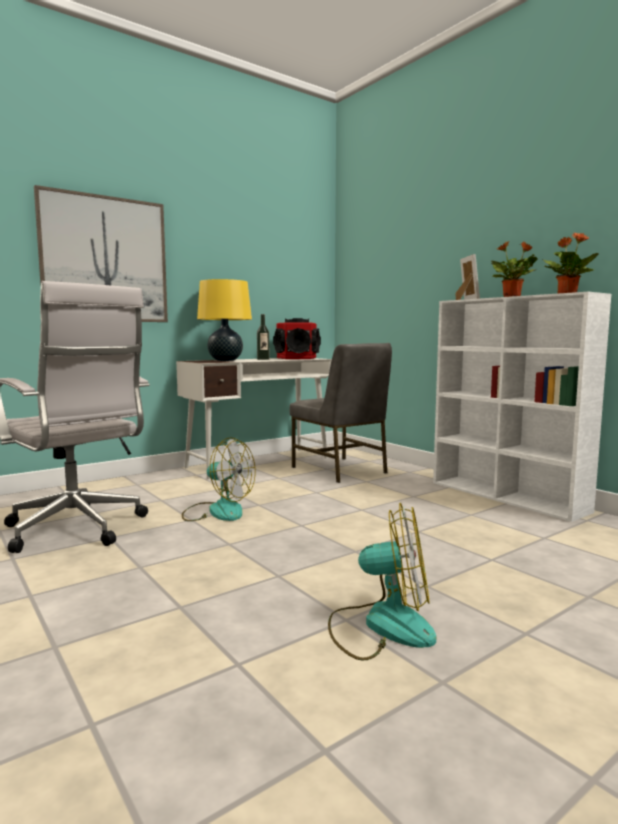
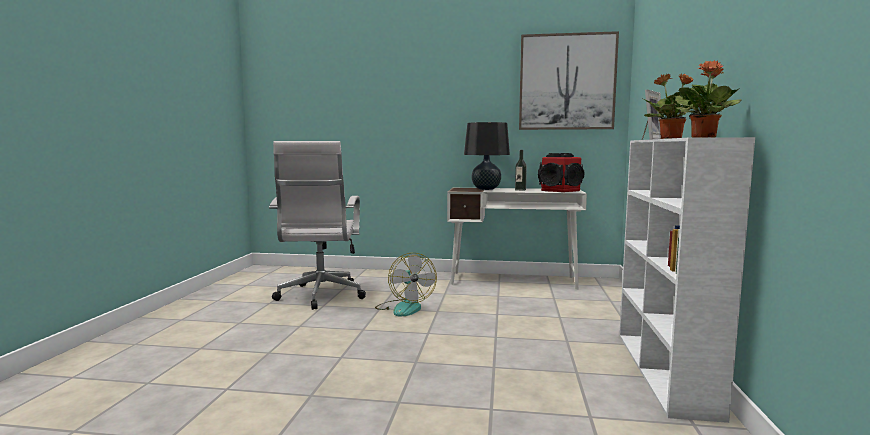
camera: 45 degrees right, 0 degrees up
picture [34,185,168,322] -> picture moved to [519,31,619,130]
yellow table lamp [197,279,252,361] -> black table lamp [464,122,510,190]
grey chair [290,343,392,483] -> none
fan [328,503,436,660] -> none

